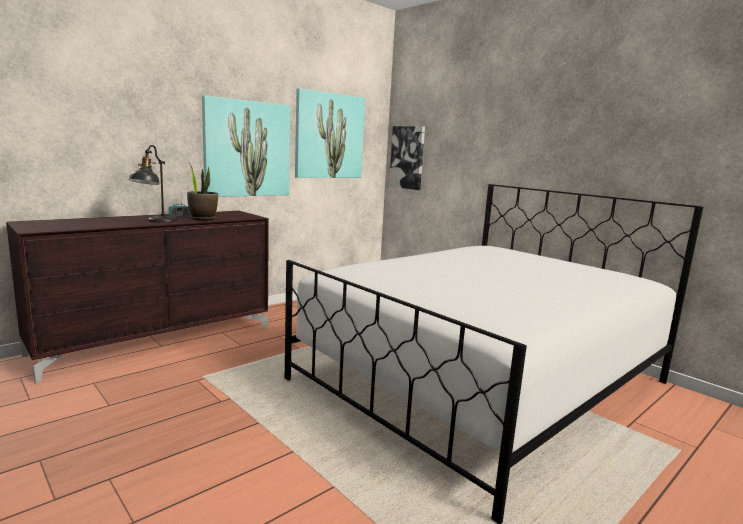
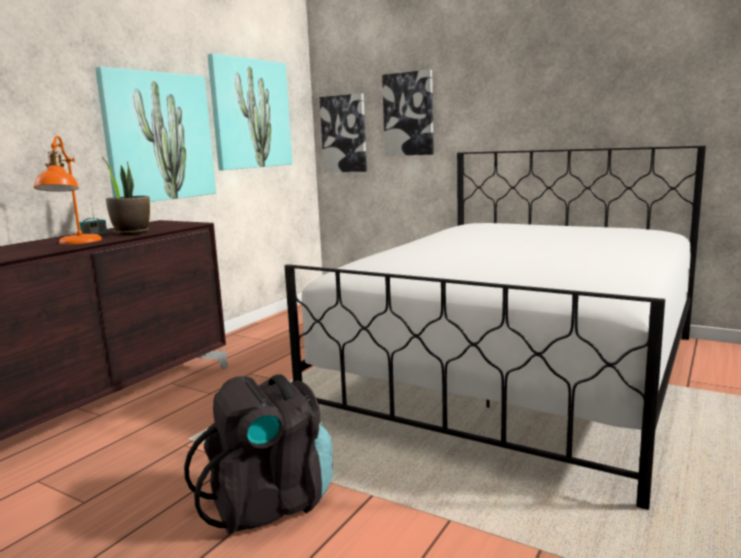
camera: 15 degrees left, 0 degrees up
grey table lamp [129,145,178,223] -> orange table lamp [34,136,102,245]
none -> black backpack [184,374,333,535]
none -> picture [382,70,434,156]

